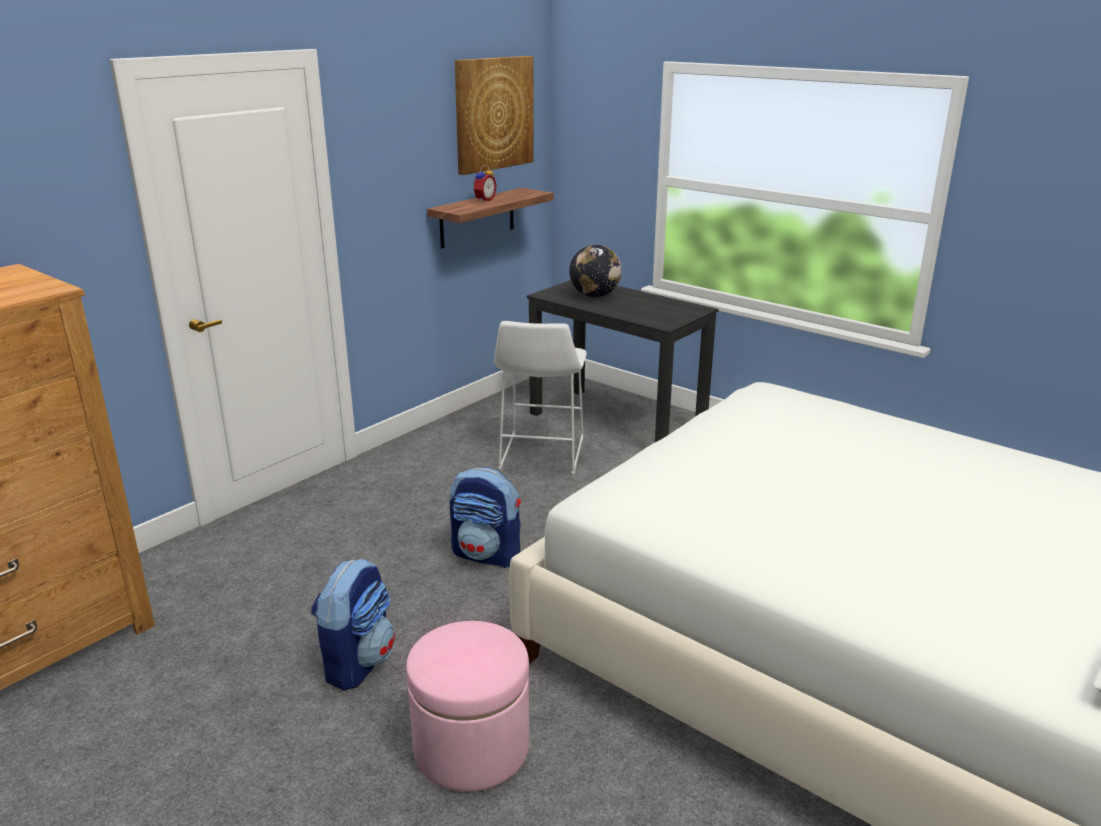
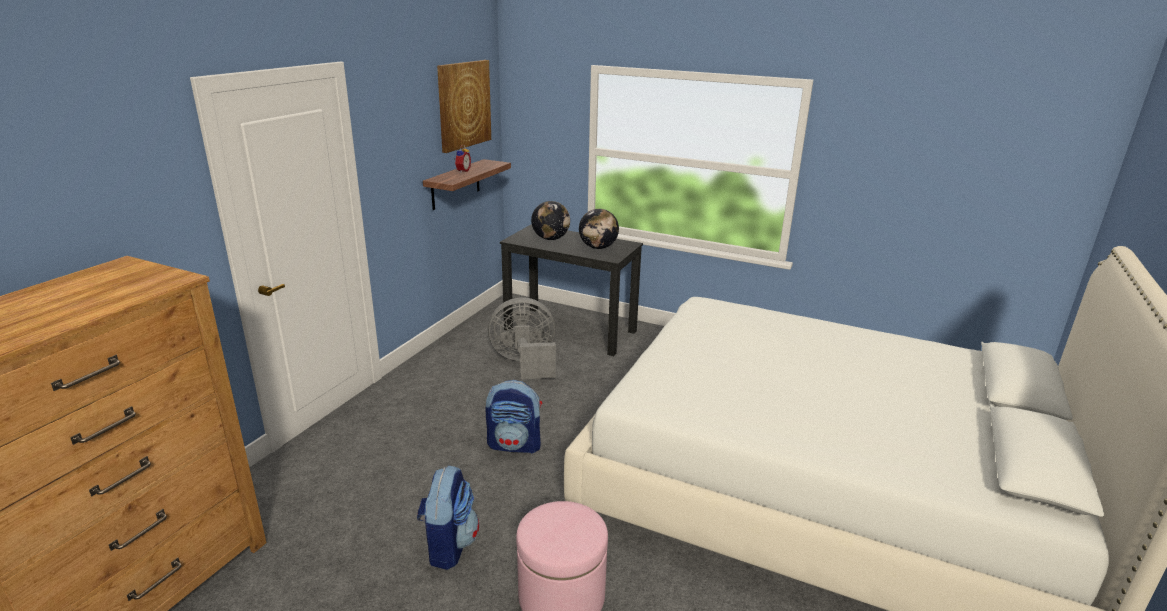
camera: 15 degrees left, 0 degrees up
white stool [494,321,587,476] -> grey fan [488,297,556,379]
none -> globe [579,209,619,249]

